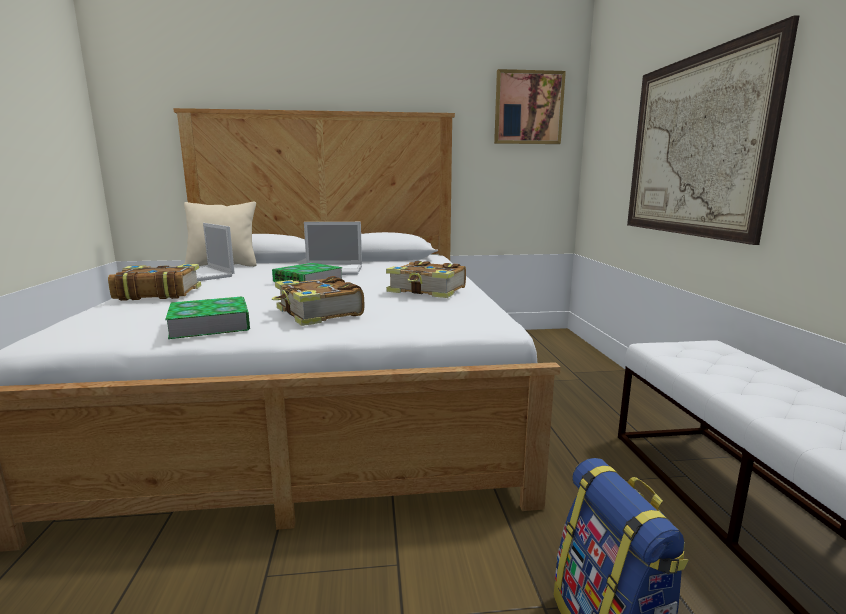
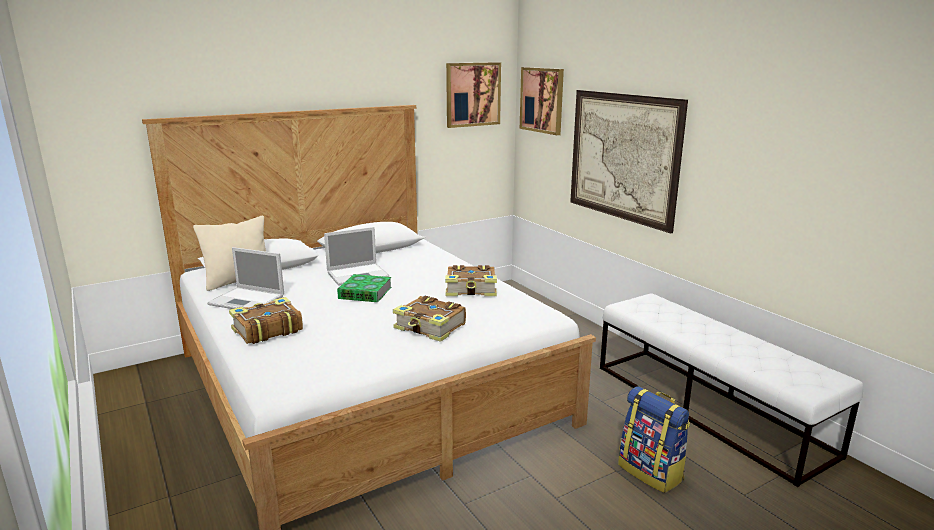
camera: 25 degrees left, 5 degrees up
book [165,297,250,339] -> none
none -> picture [520,67,564,135]

